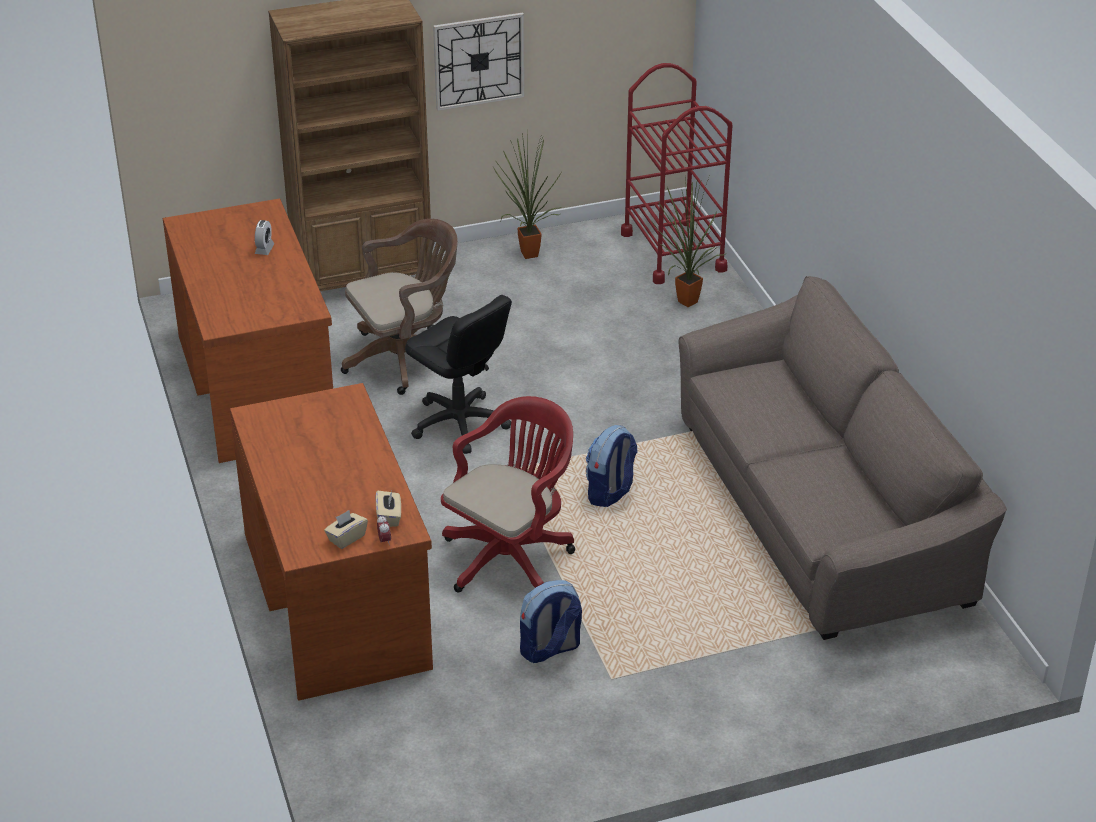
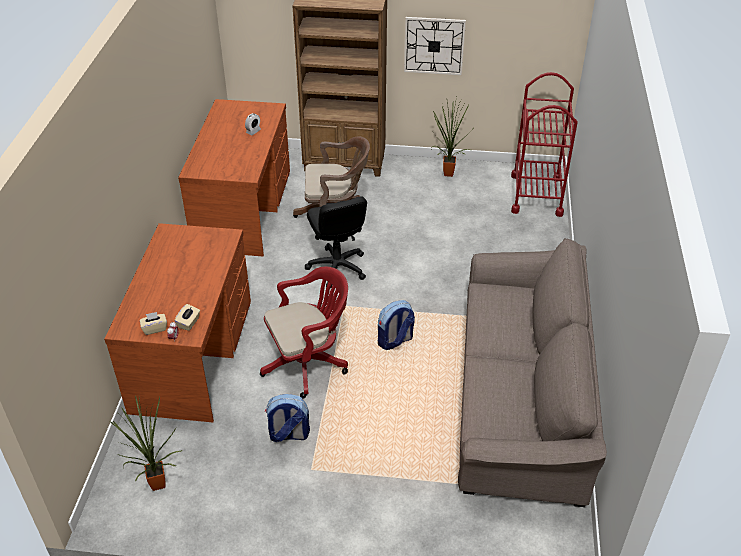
camera: 25 degrees right, 5 degrees up
potted plant [652,176,727,307] -> potted plant moved to [110,395,182,491]

